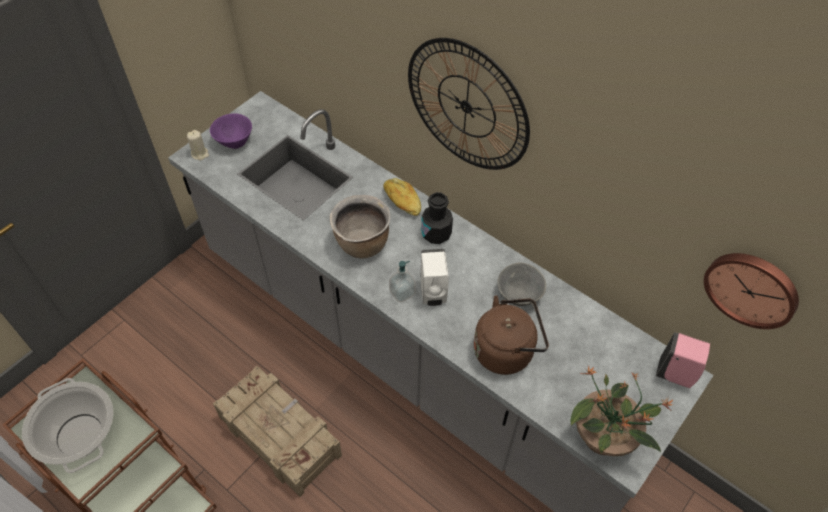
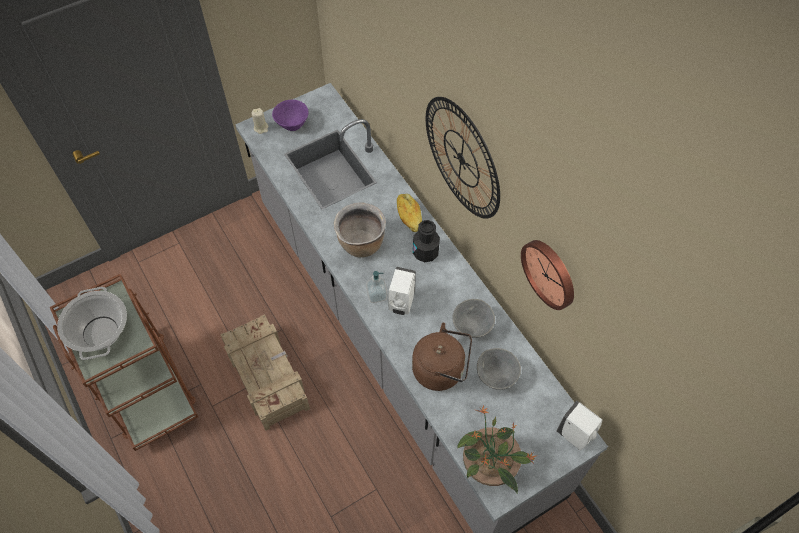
camera: 20 degrees right, 5 degrees up
pink soap dispenser [656,332,710,388] -> white soap dispenser [556,401,602,451]
wall clock [704,253,799,329] -> wall clock moved to [521,240,574,310]
none -> grey bowl [477,348,521,390]

